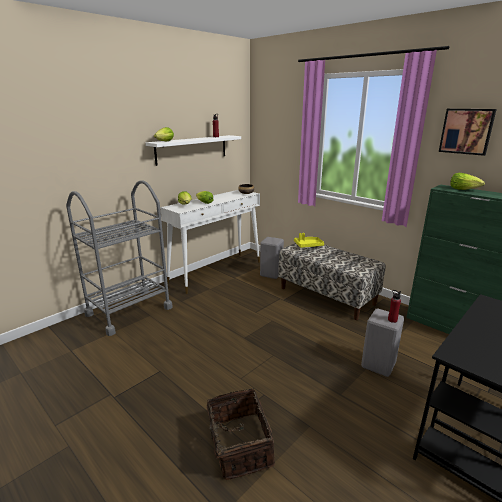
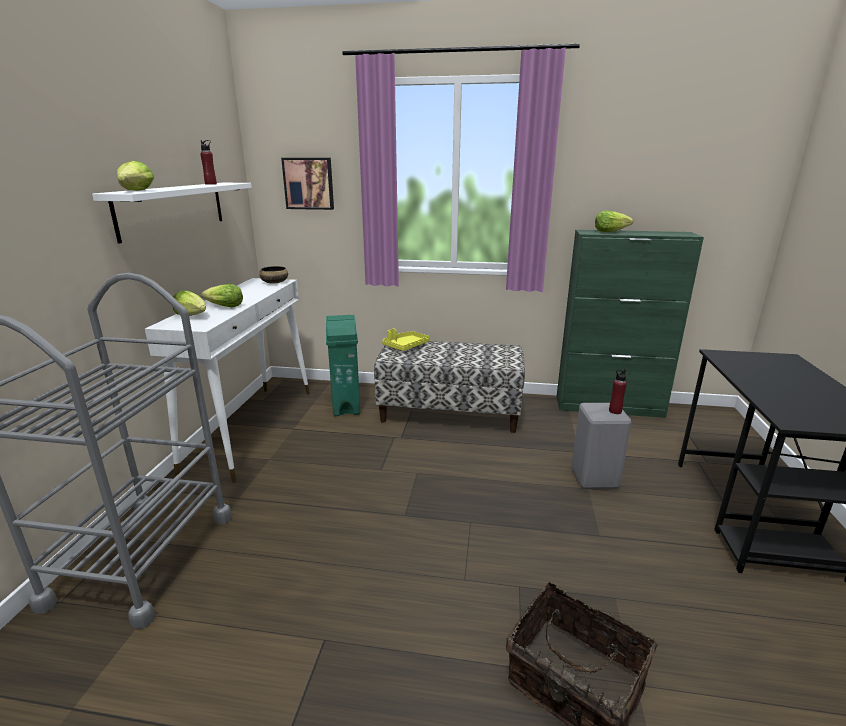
camera: 35 degrees left, 0 degrees up
grey stool [260,237,284,279] -> green trash can [326,315,360,416]
picture [439,109,497,156] -> picture moved to [281,158,334,210]

